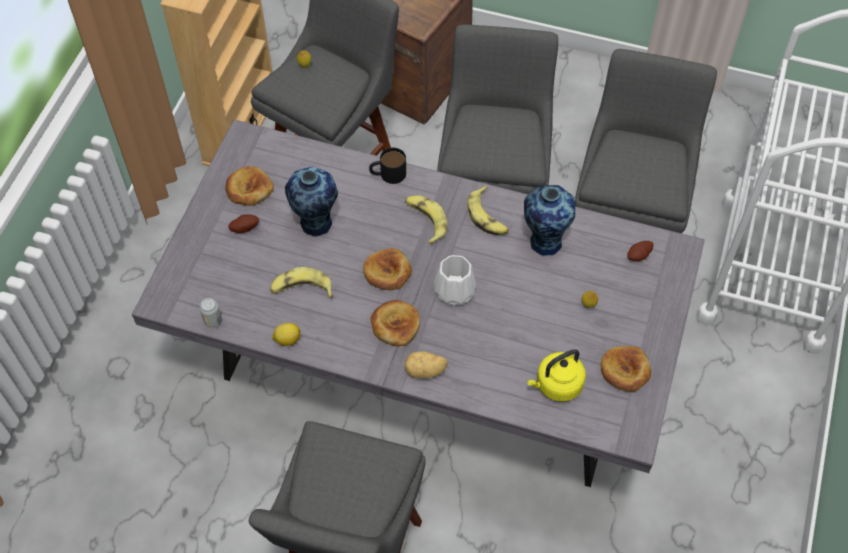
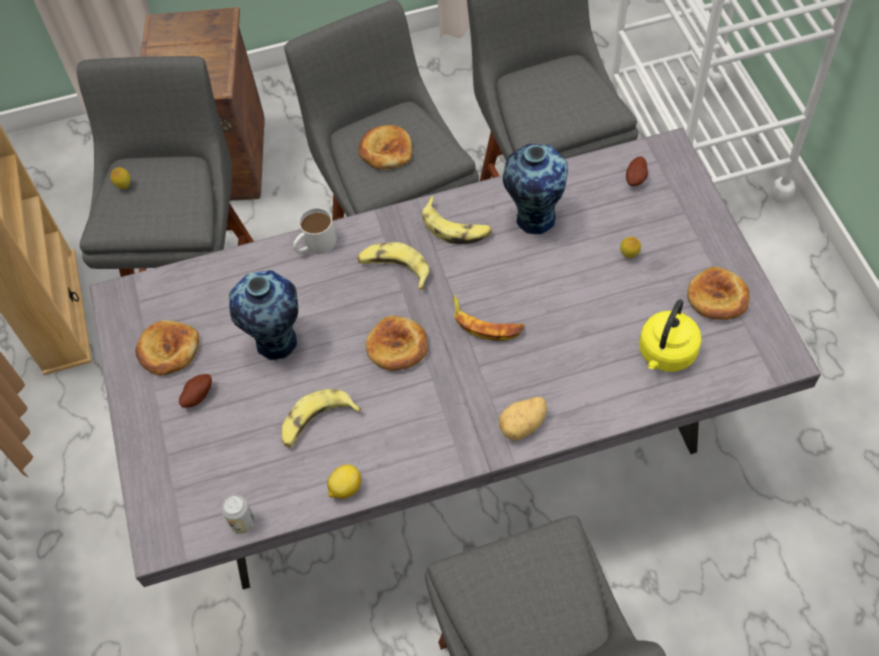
camera: 30 degrees left, 0 degrees up
black mug [369,148,406,184] -> white mug [293,208,336,254]
bread [370,300,420,346] -> bread moved to [358,125,413,169]
white vase [434,255,476,306] -> banana [453,295,525,341]

